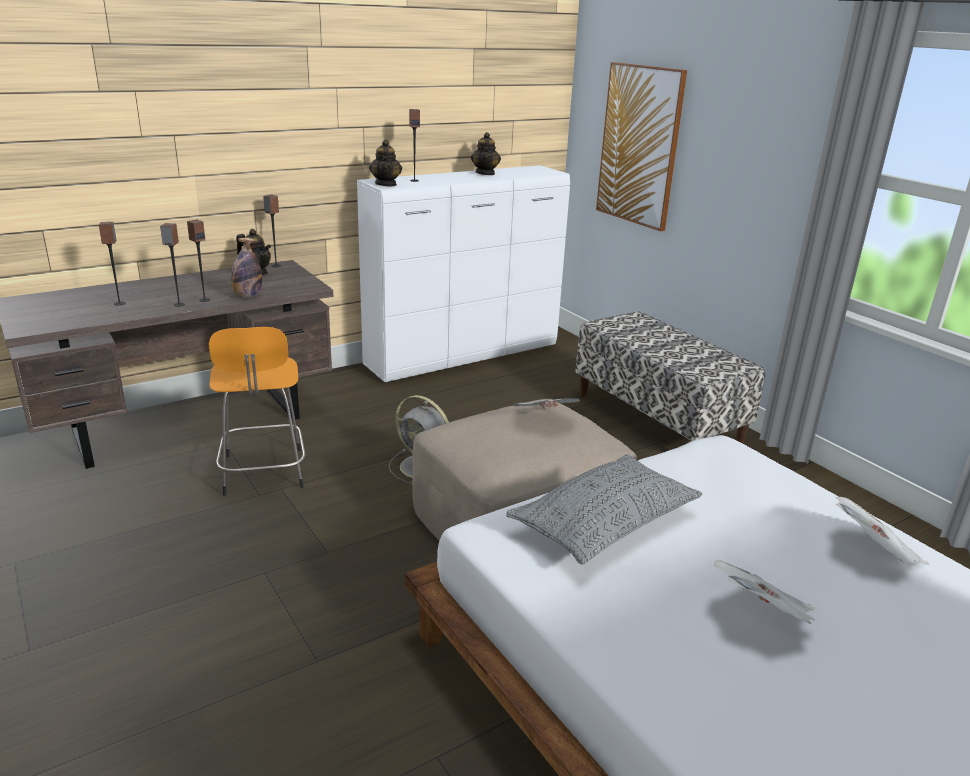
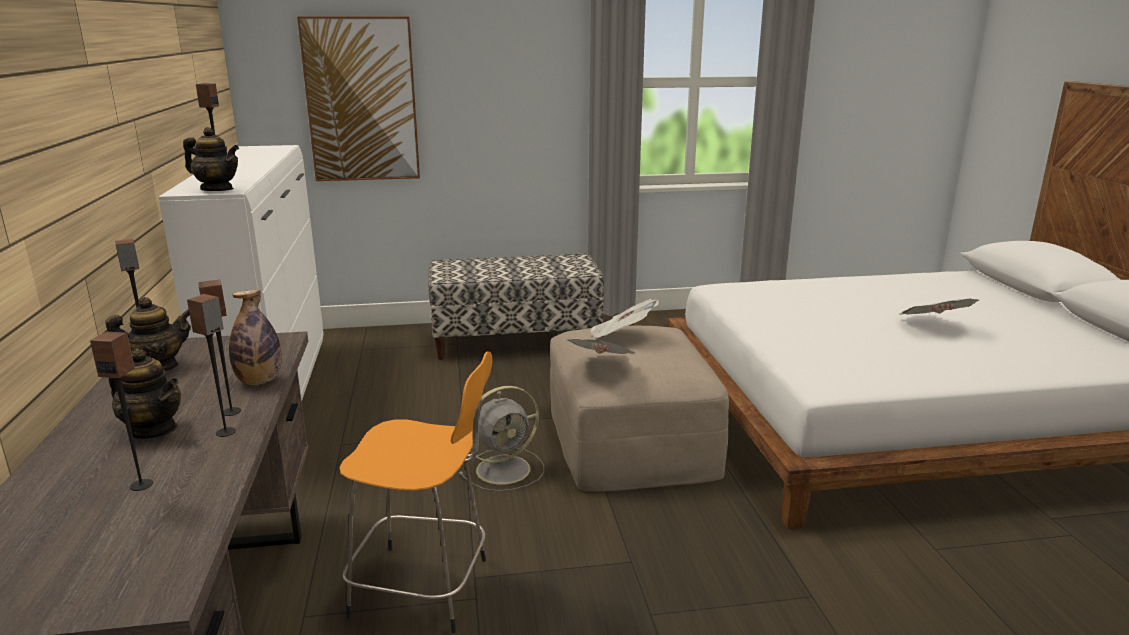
camera: 65 degrees left, 5 degrees down
teapot [471,132,501,175] -> teapot moved to [109,348,181,439]
grey pillow [506,454,702,565] -> none
newspaper [836,497,929,566] -> newspaper moved to [565,339,635,354]

